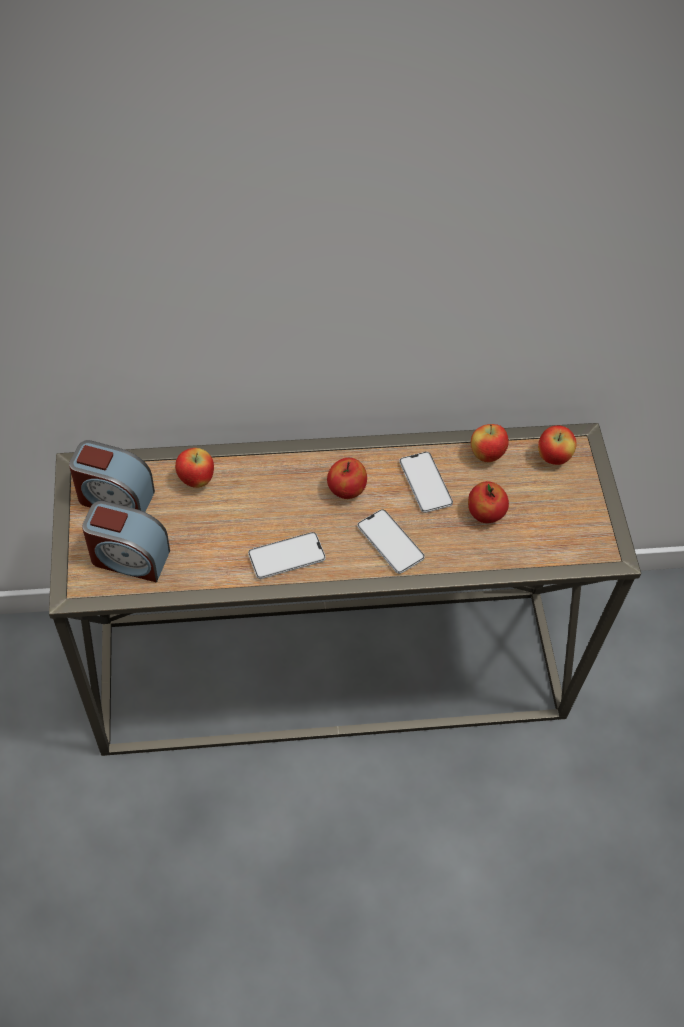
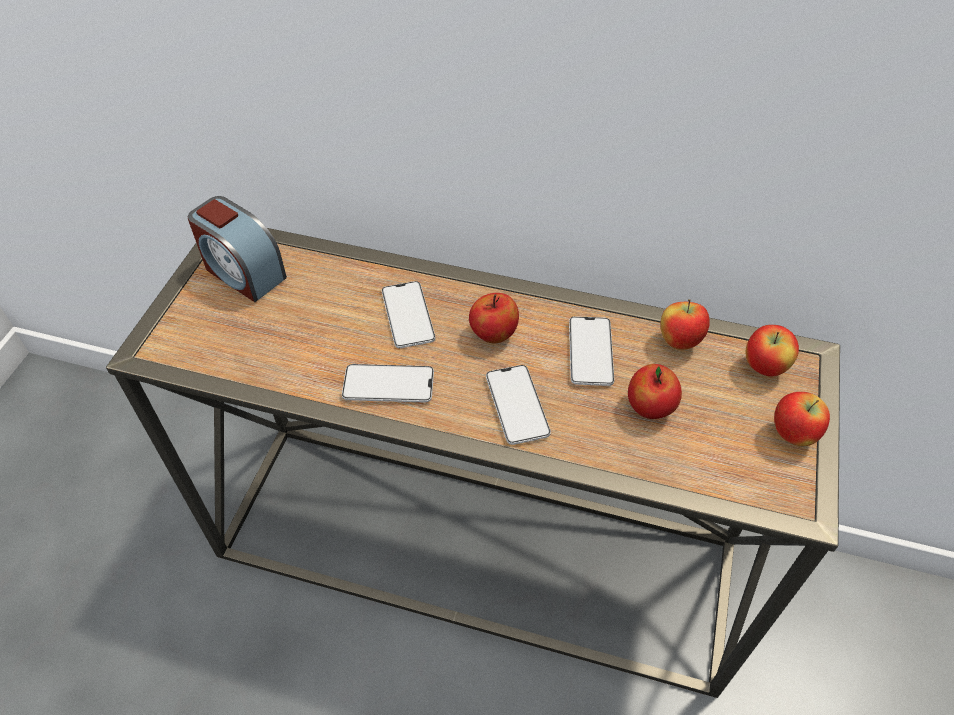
camera: 25 degrees right, 5 degrees down
alarm clock [82,501,170,582] -> none
apple [175,448,214,488] -> apple moved to [774,392,830,446]
none -> phone [382,281,435,348]

